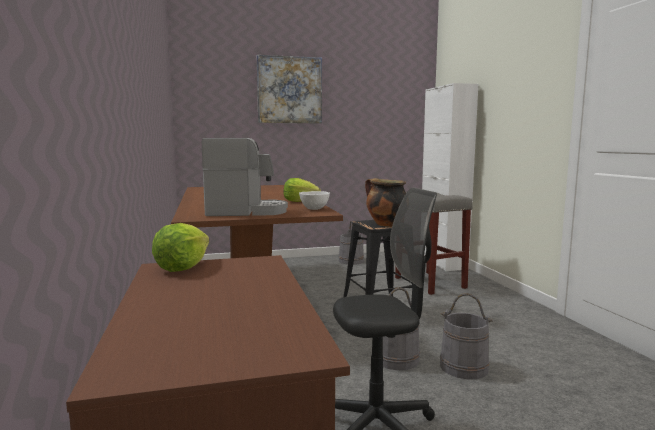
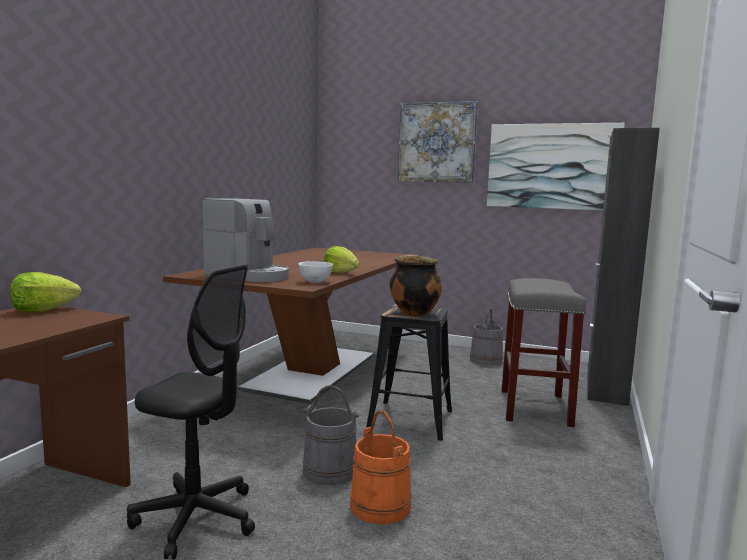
camera: 35 degrees right, 0 degrees up
white cabinet [422,83,478,271] -> black cabinet [587,128,660,406]
grey bucket [440,293,493,379] -> orange bucket [350,410,412,524]
none -> picture [487,123,625,210]

